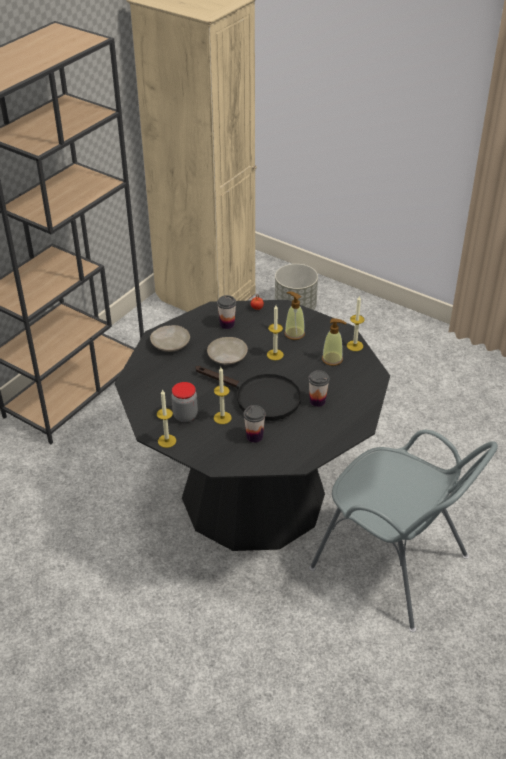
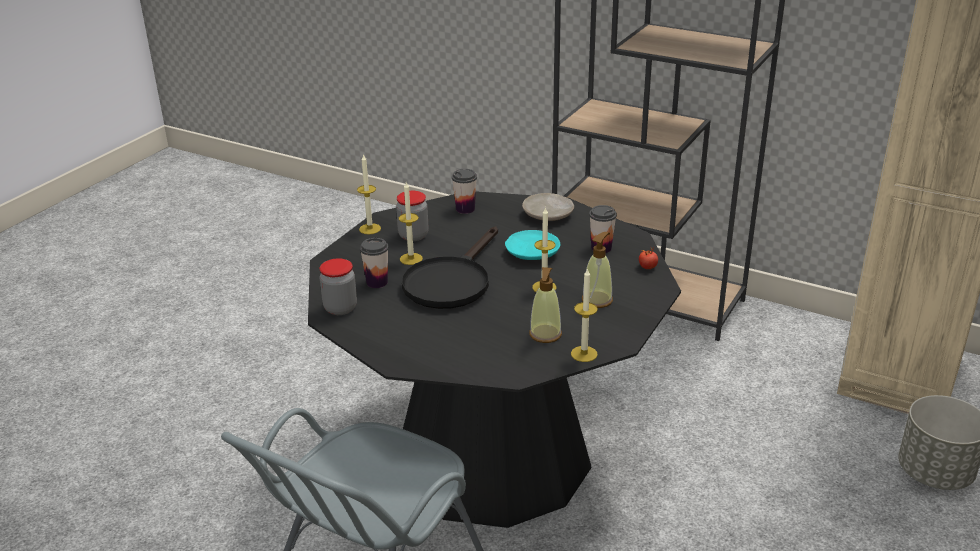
camera: 85 degrees right, 10 degrees down
beige plate [207,337,248,365] -> turquoise plate [505,230,560,260]
cup [308,370,330,407] -> cup moved to [452,169,477,214]
none -> jar [319,258,357,315]

